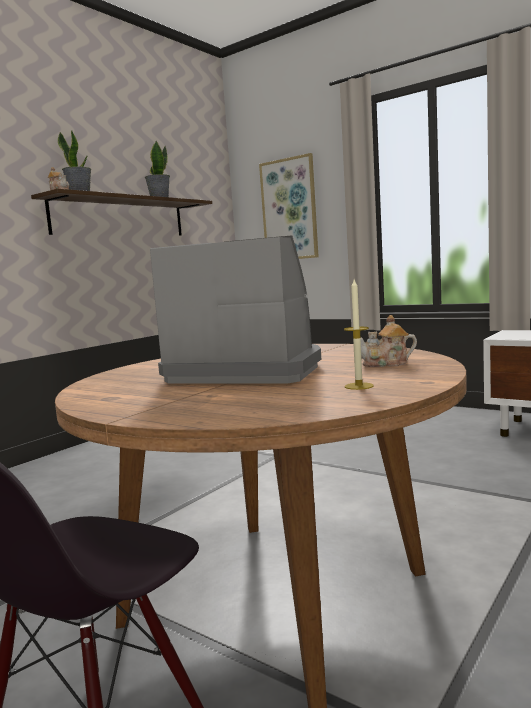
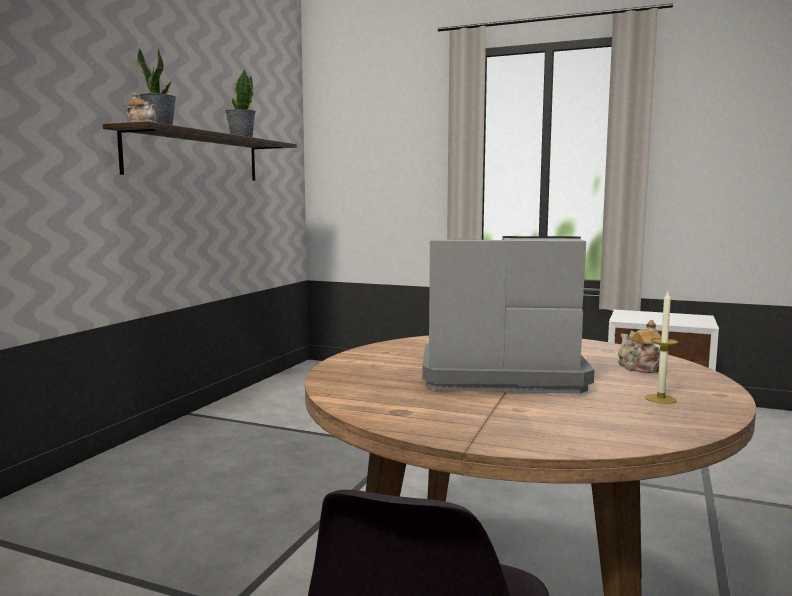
camera: 15 degrees left, 0 degrees up
picture [259,153,319,259] -> none
teapot [361,315,417,367] -> teapot turned 90 degrees clockwise [618,320,661,373]

